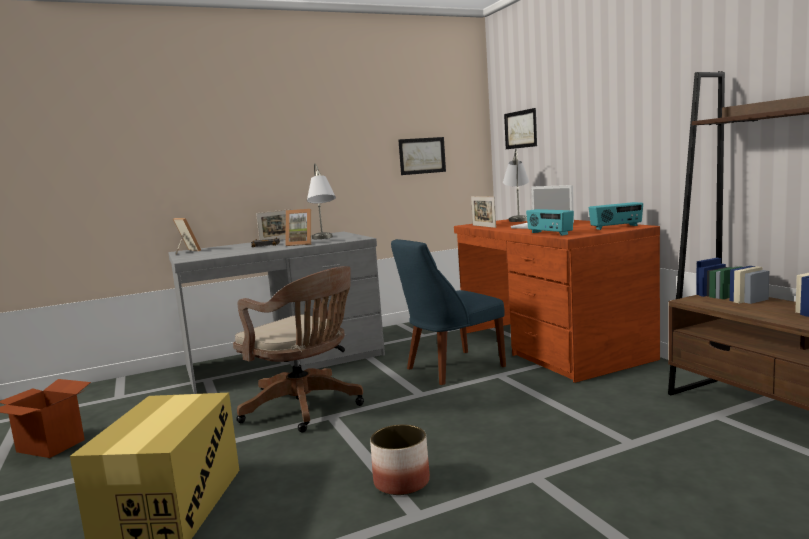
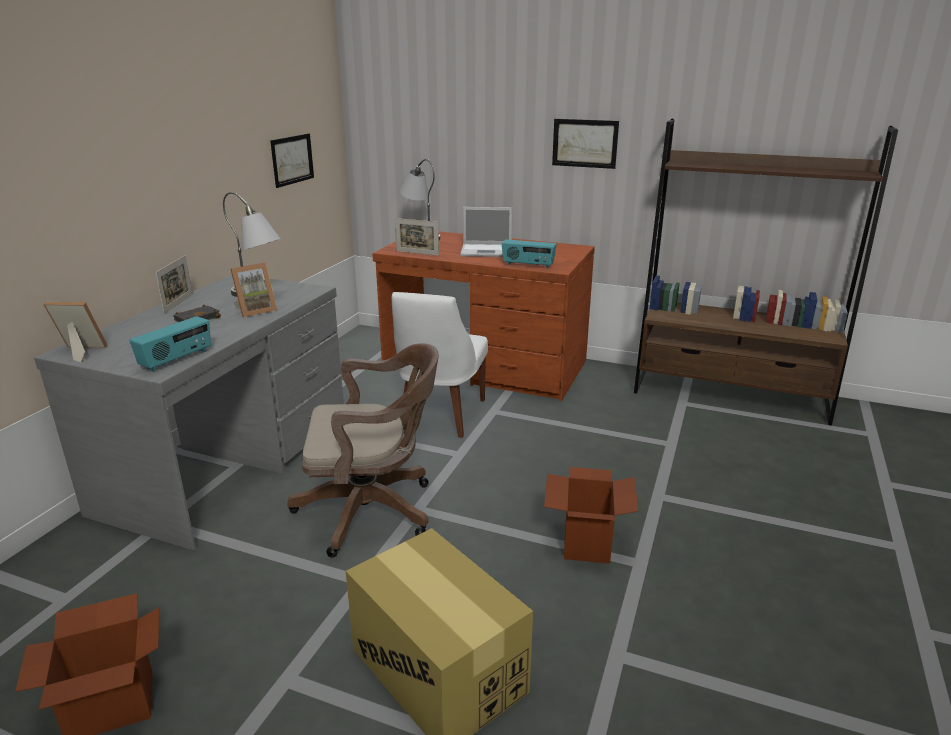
camera: 45 degrees left, 15 degrees up
planter [370,424,430,495] -> cardboard box [544,467,638,564]
blue chair [391,239,506,385] -> white chair [392,292,488,438]
picture [504,108,537,149] -> picture moved to [552,119,619,169]
radio [589,202,643,230] -> radio moved to [129,316,211,372]

